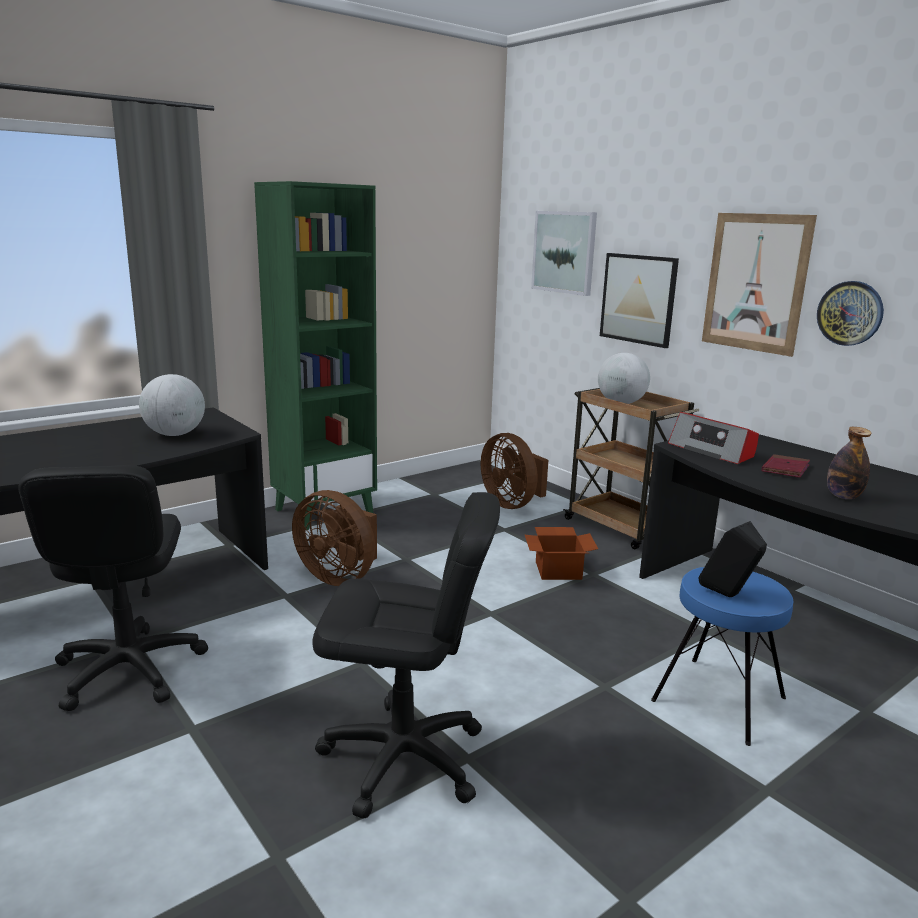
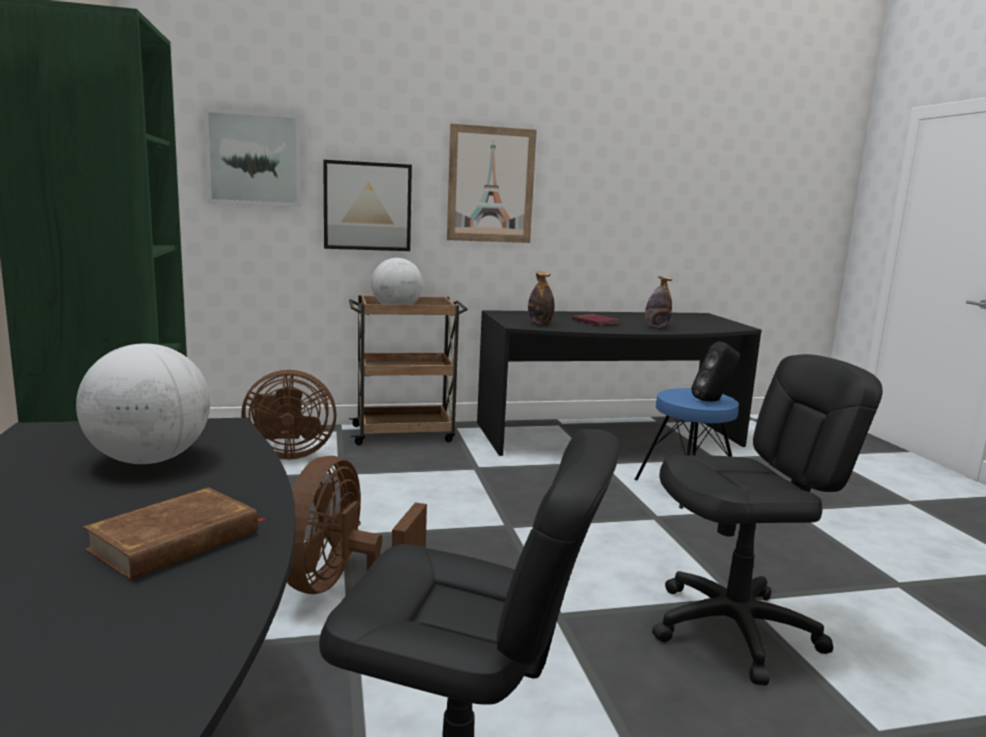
camera: 65 degrees left, 5 degrees down
brown fan [292,490,377,586] -> brown fan turned 135 degrees clockwise [287,456,427,594]
black office chair [313,492,500,819] -> black office chair turned 45 degrees clockwise [652,354,883,686]
cardboard box [525,527,598,580] -> none
radio [668,412,759,464] -> bottle [528,272,555,324]
wall clock [817,281,884,346] -> none
none -> brown book [83,487,266,580]

